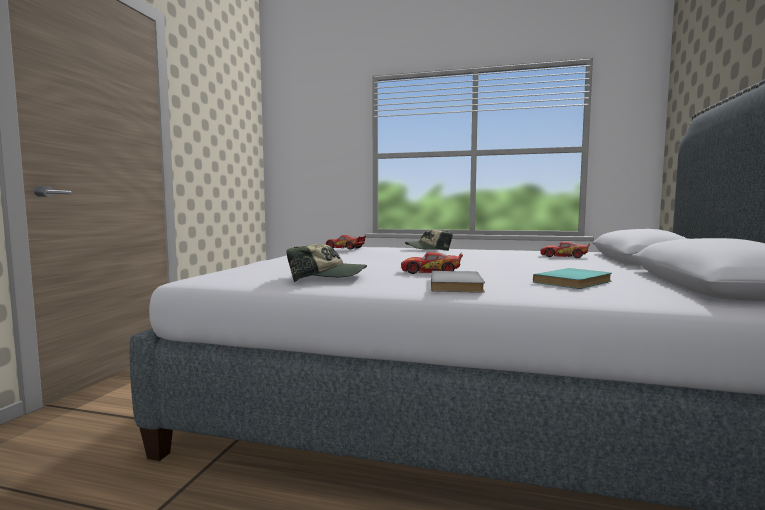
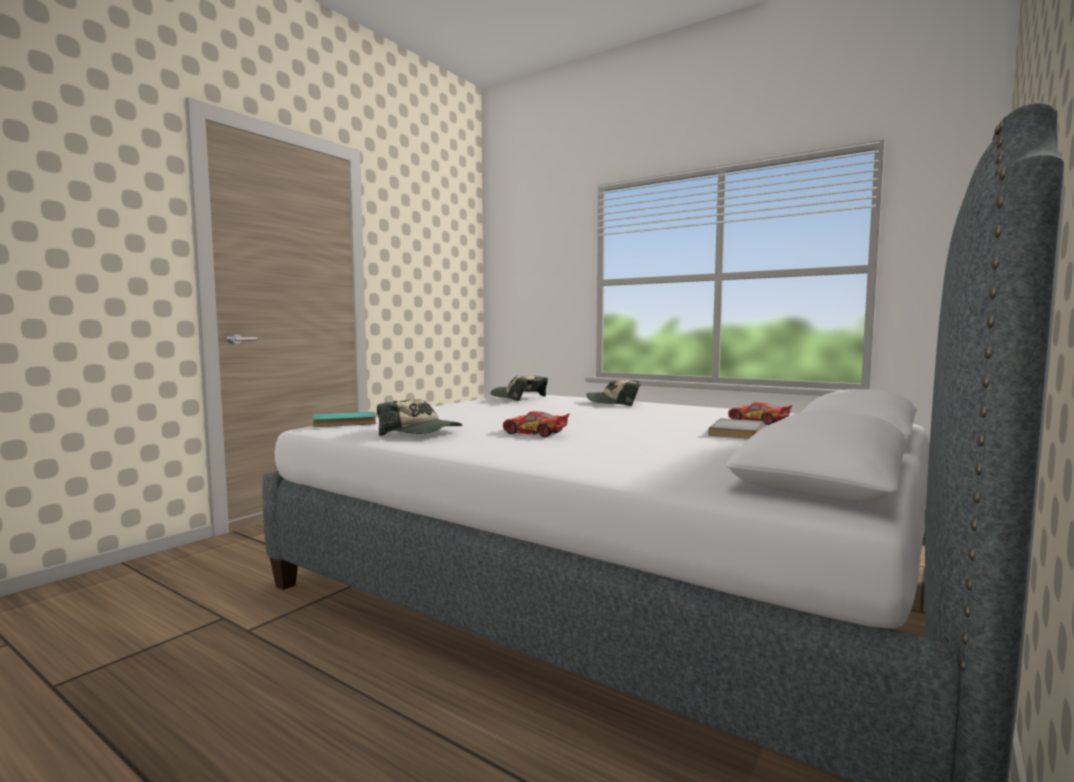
camera: 20 degrees right, 0 degrees up
toy car [326,235,366,249] -> cap [491,376,548,401]
grey book [431,271,485,293] -> grey book moved to [708,418,763,439]
turquoise book [533,268,612,289] -> turquoise book moved to [312,412,377,427]

